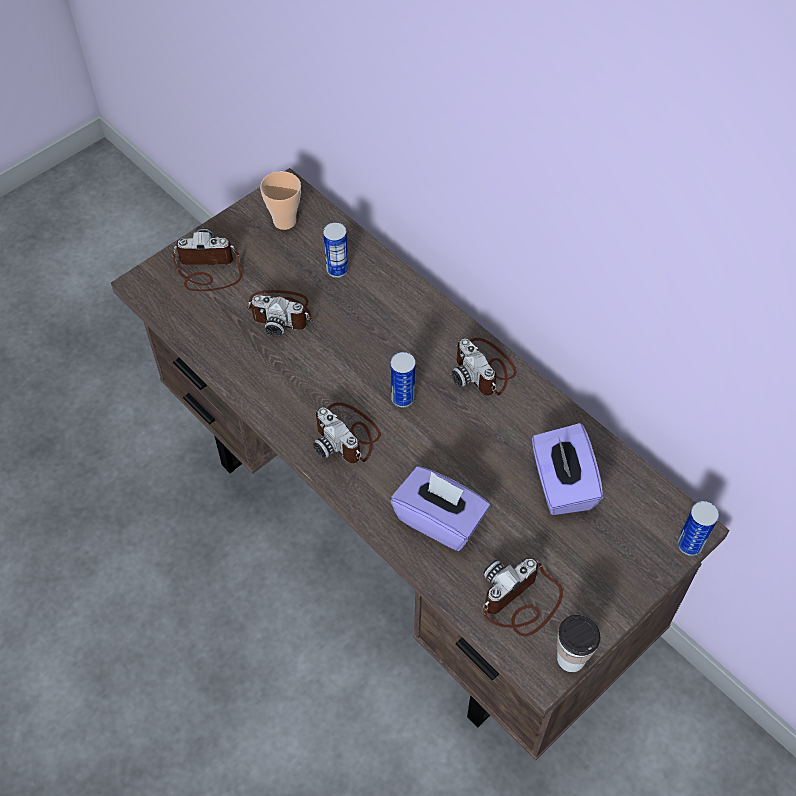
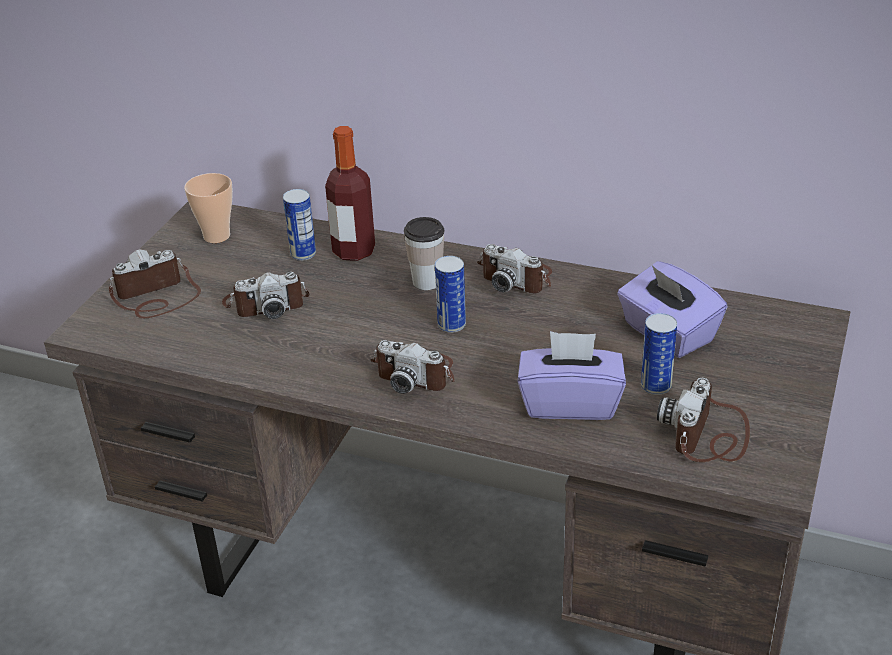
camera: 25 degrees left, 20 degrees down
cup [557,615,600,672] -> cup moved to [404,217,444,290]
can [677,501,719,556] -> can moved to [641,313,677,395]
none -> bottle [325,126,375,261]

